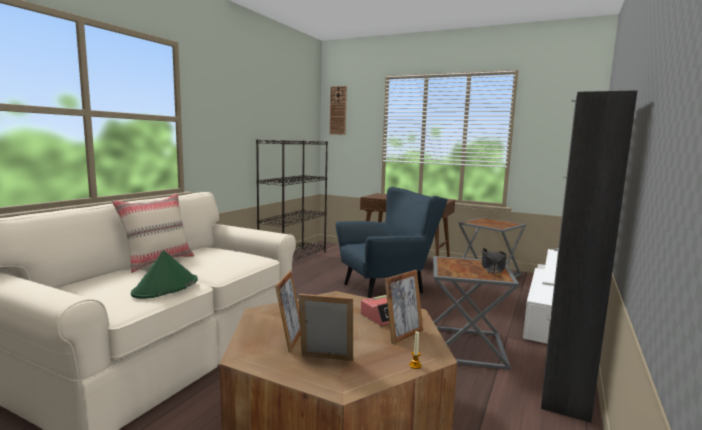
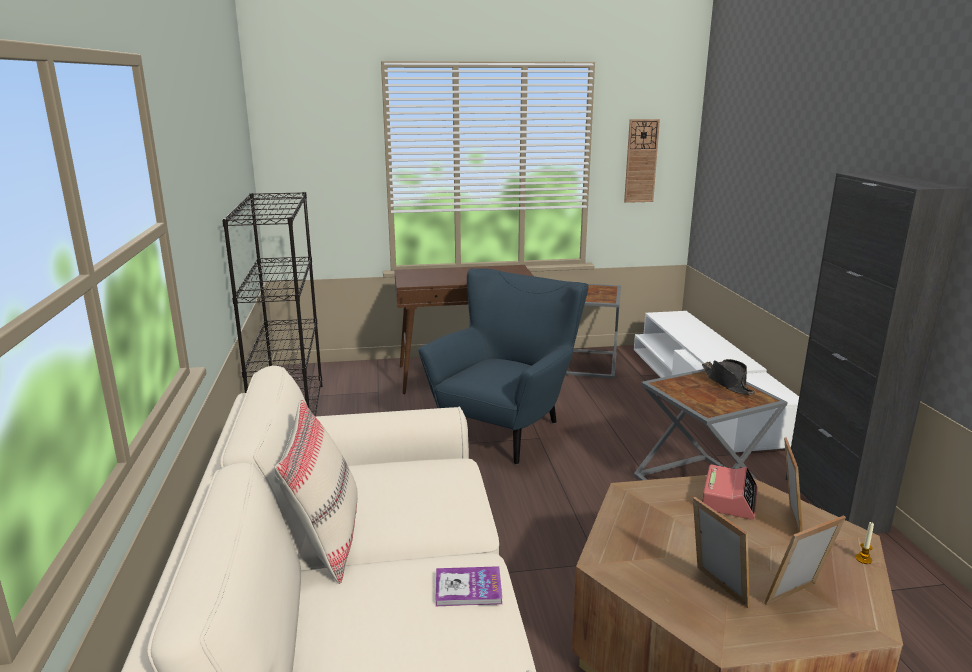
camera: 35 degrees left, 10 degrees up
green hat [131,250,198,299] -> book [435,566,503,606]
wall clock [330,86,347,135] -> wall clock moved to [624,119,660,203]

